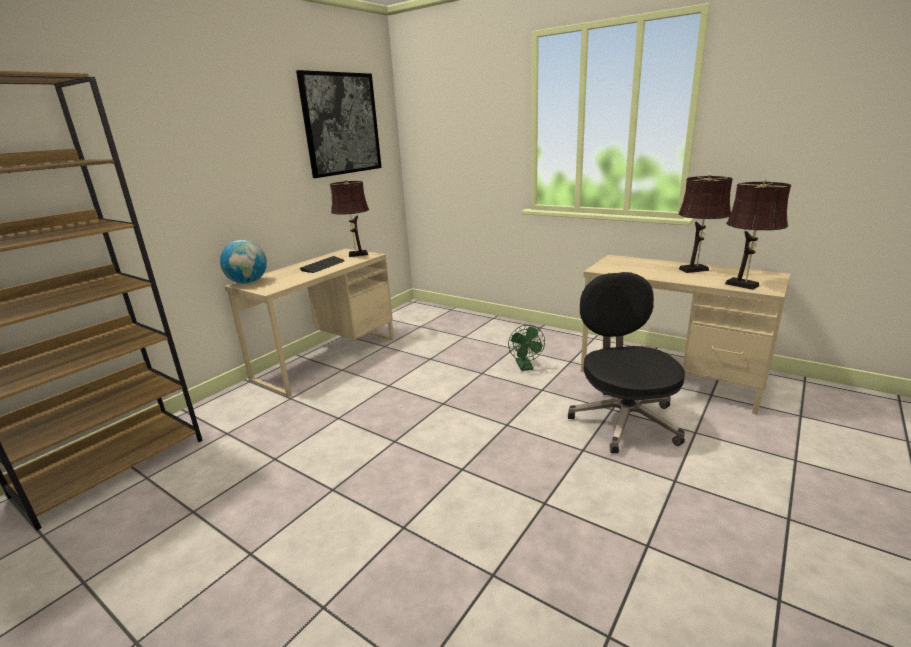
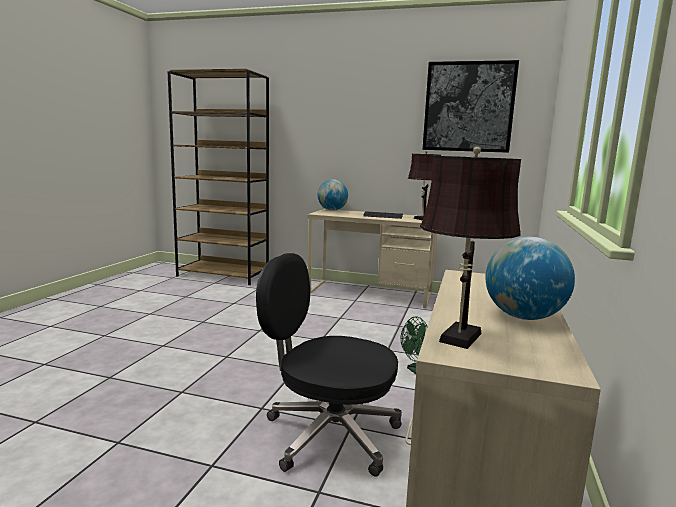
camera: 70 degrees right, 10 degrees down
black office chair [568,272,685,453] -> black office chair turned 135 degrees counterclockwise [256,253,402,477]
brown table lamp [679,173,733,273] -> globe [485,237,575,320]

